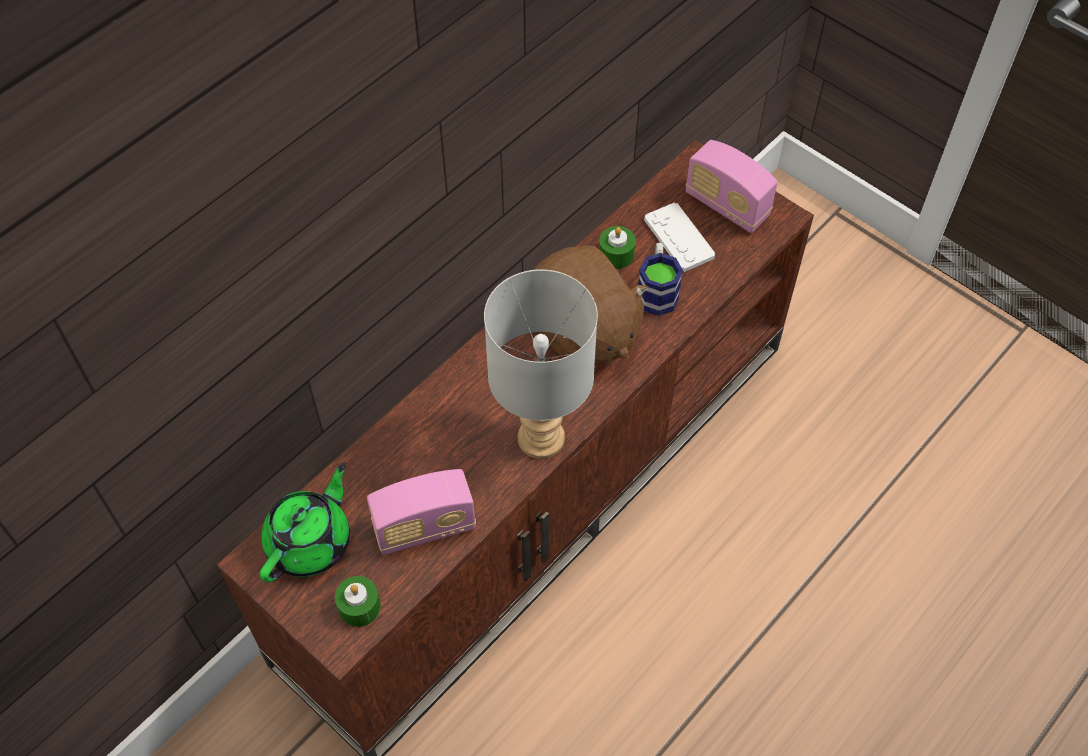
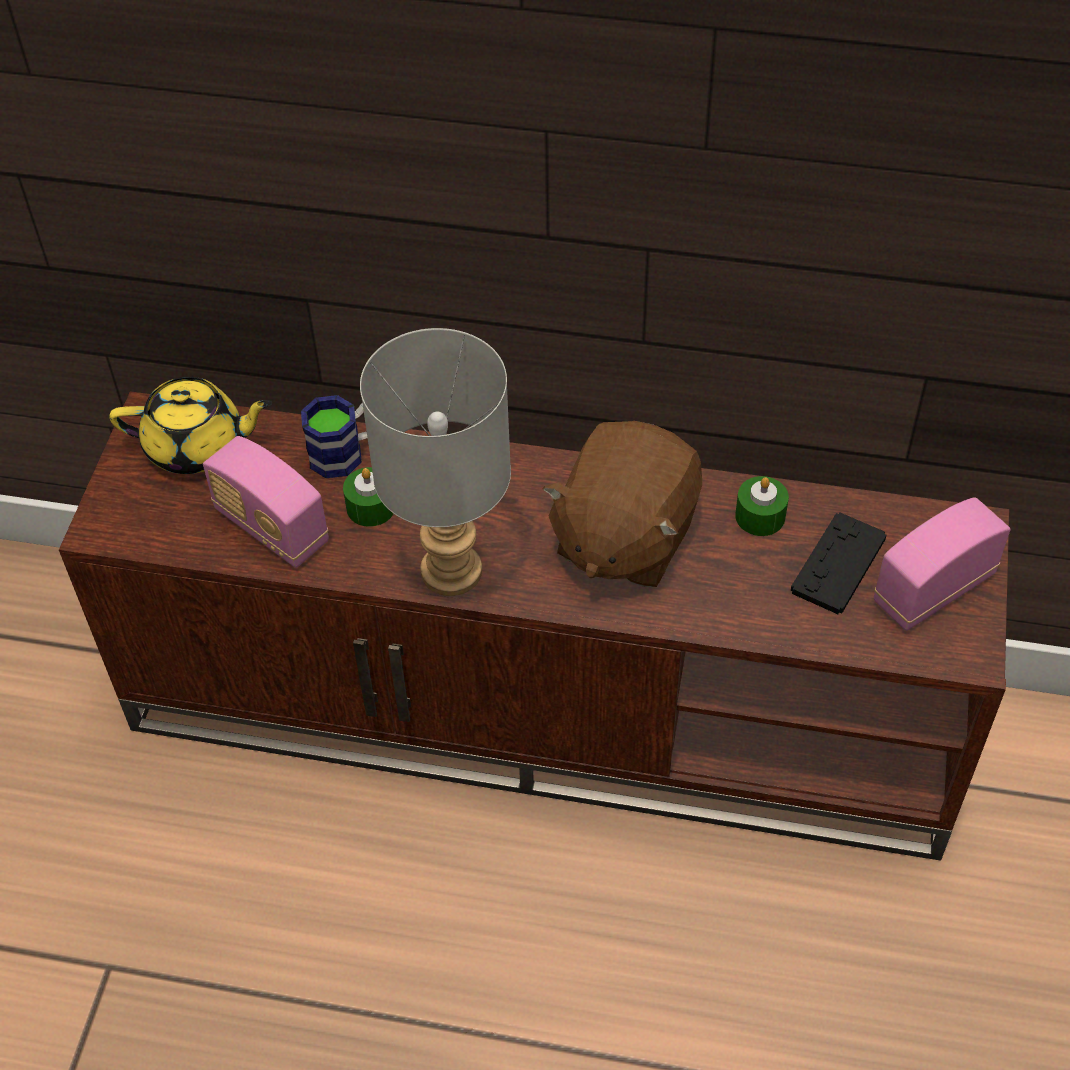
camera: 60 degrees right, 5 degrees down
green teapot [259,462,350,582] -> yellow teapot [109,377,272,474]
green candle [335,576,381,627] -> green candle moved to [343,467,393,527]
mug [638,243,683,316] -> mug moved to [301,395,367,478]
white game controller [644,202,715,272] -> black game controller [791,513,886,614]
radio [686,140,778,233] -> radio turned 45 degrees clockwise [874,497,1011,631]

